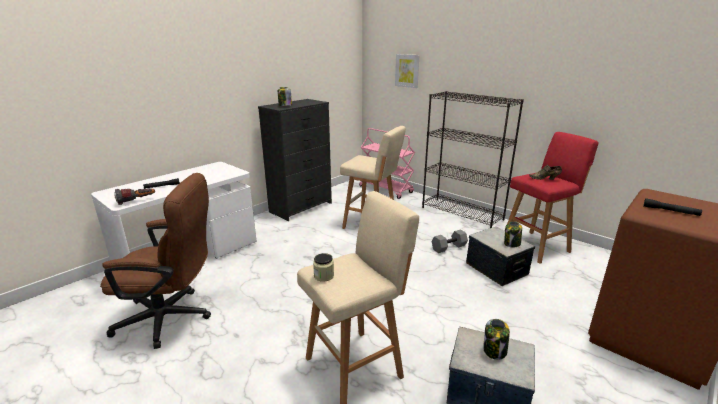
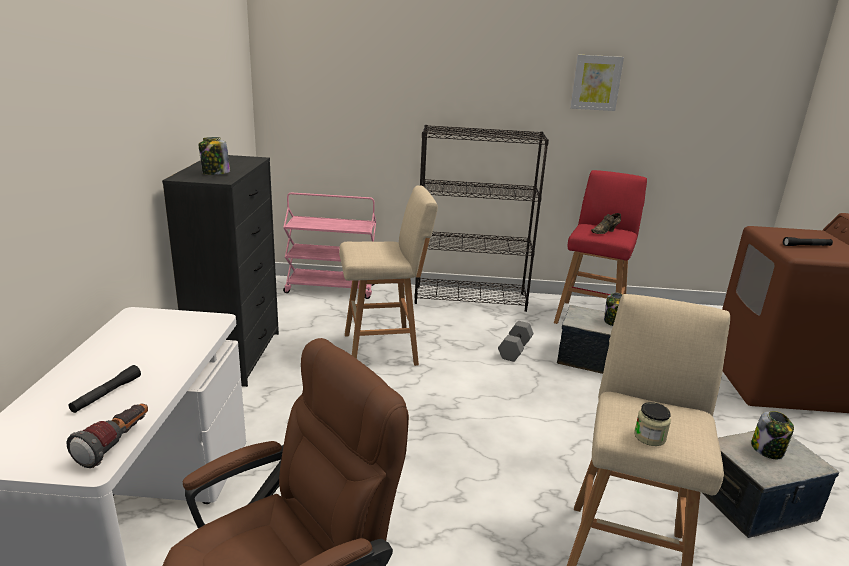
camera: 40 degrees left, 0 degrees up
picture [395,54,420,88] -> picture moved to [570,55,624,111]

